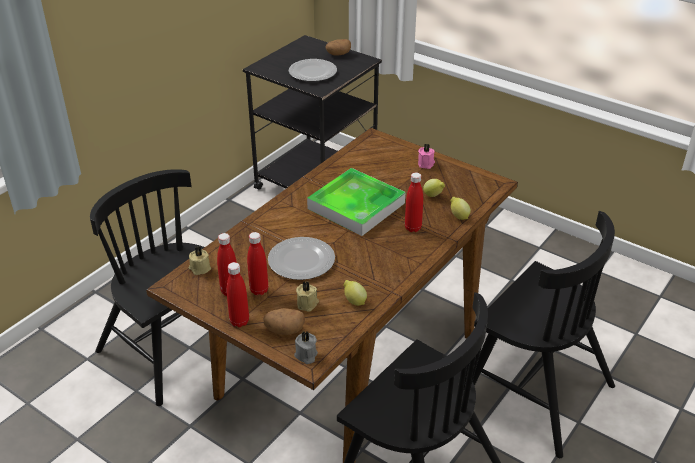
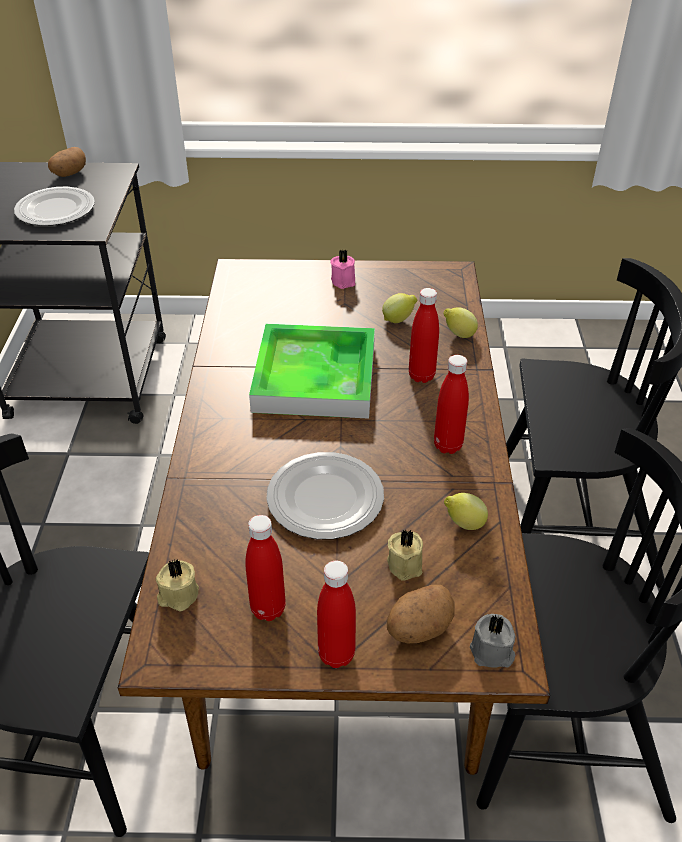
camera: 35 degrees left, 5 degrees up
red bottle [247,232,268,295] -> red bottle moved to [434,355,469,454]

